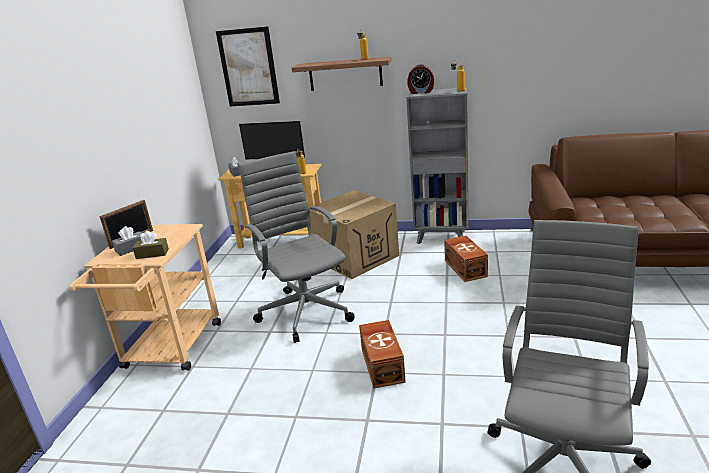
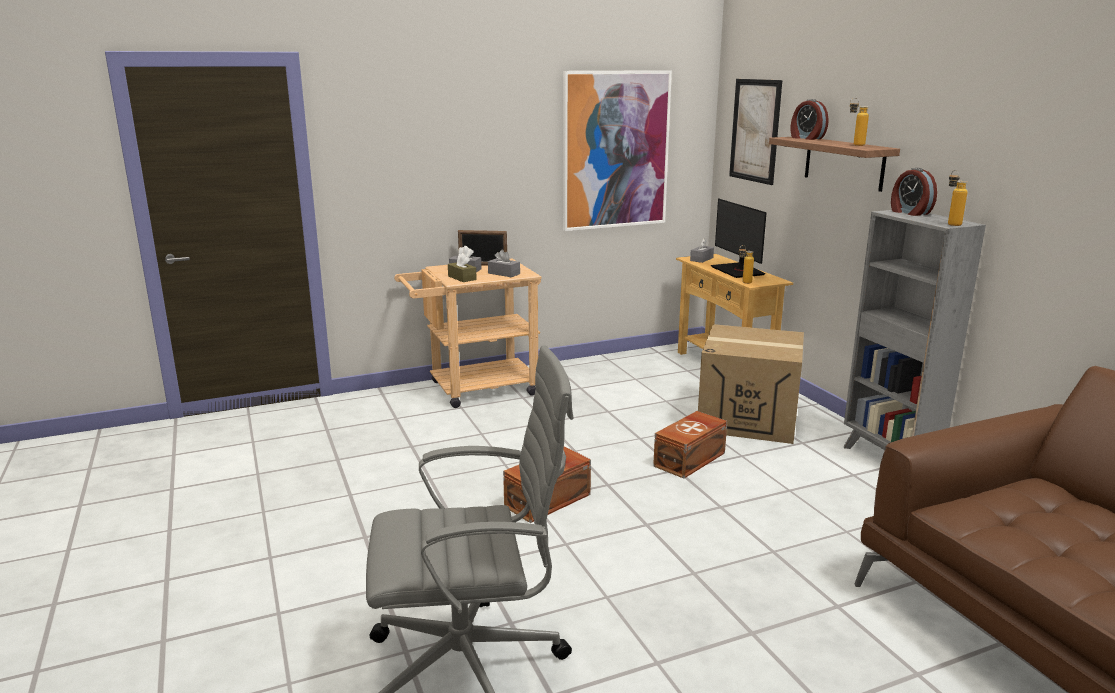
camera: 55 degrees right, 5 degrees down
grey office chair [238,151,355,343] -> none
brown storage box [444,236,488,282] -> brown storage box moved to [653,411,727,479]
none -> grey tissue box [488,250,520,277]
none -> picture [563,70,672,231]
none -> alarm clock [791,99,829,140]

